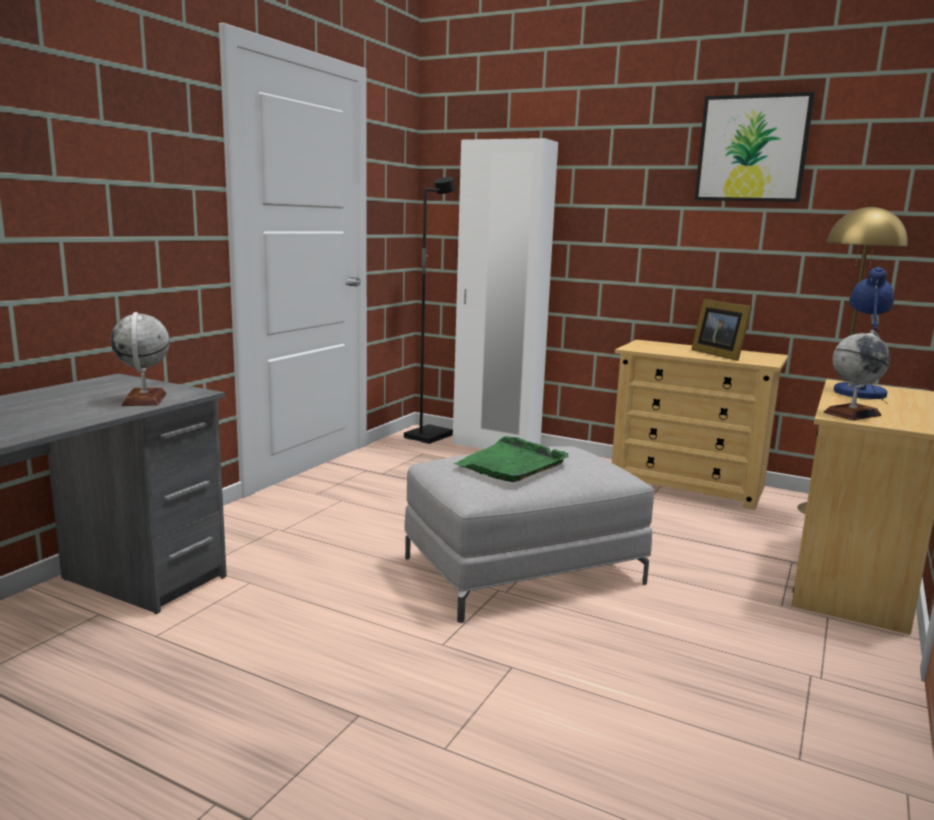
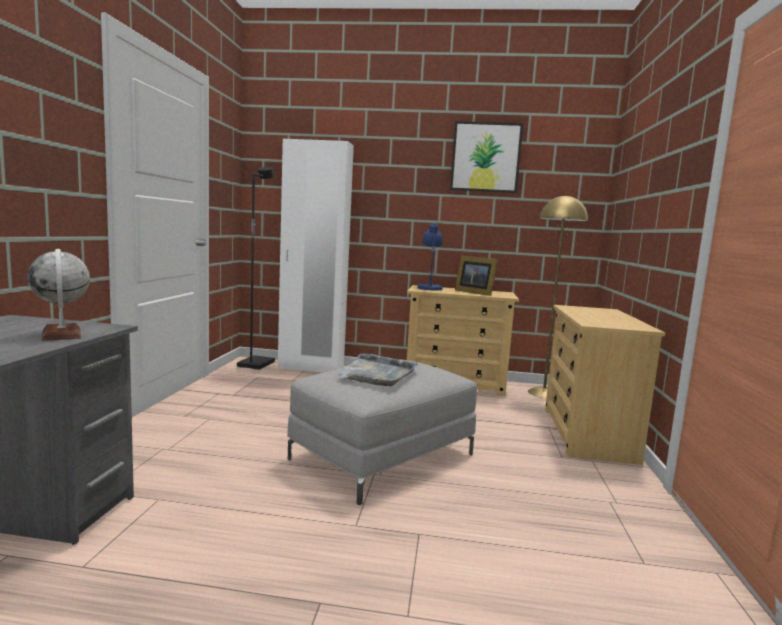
camera: 20 degrees left, 5 degrees down
green tray [454,436,569,482] -> grey tray [336,354,418,386]
globe [824,330,890,420] -> none
blue table lamp [834,267,894,404] -> blue table lamp moved to [417,223,443,292]

